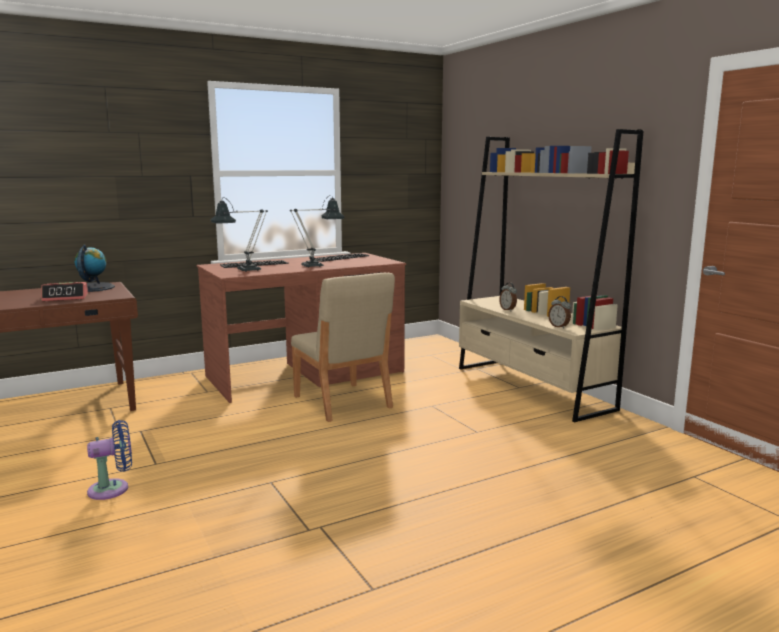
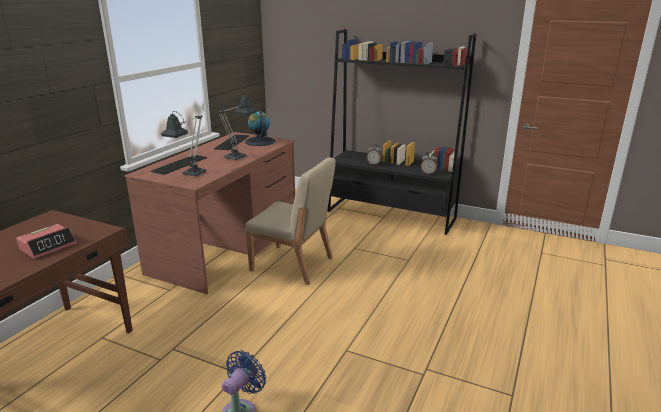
camera: 35 degrees left, 10 degrees up
globe [74,245,115,292] -> globe moved to [245,110,275,146]
beige bookcase [459,129,643,422] -> black bookcase [328,29,477,235]

